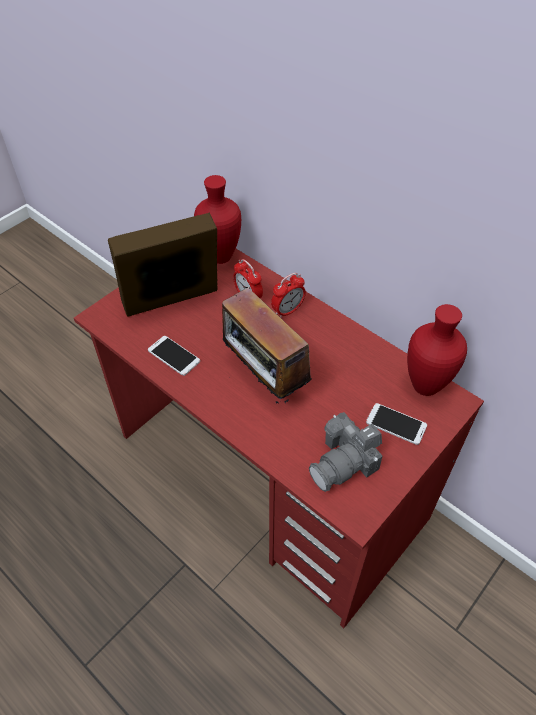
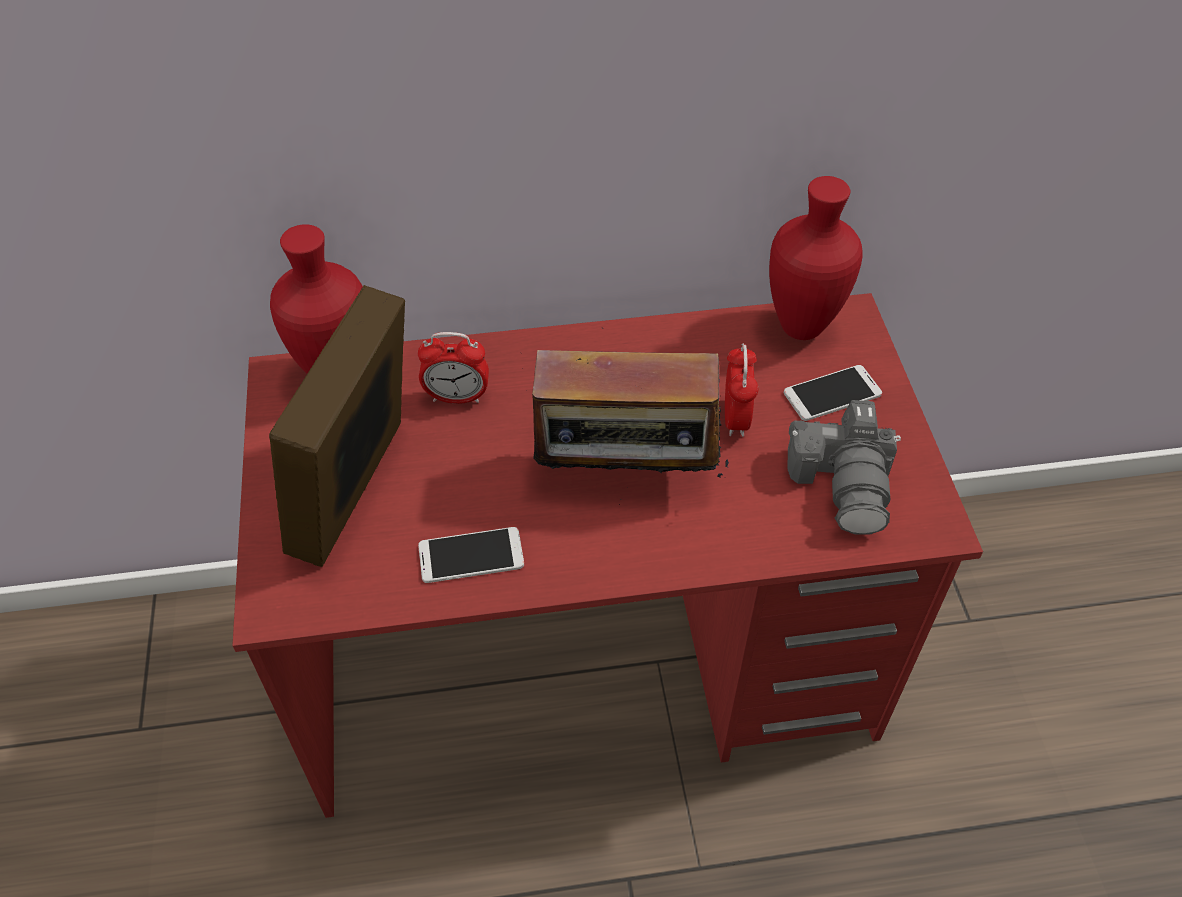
camera: 50 degrees left, 0 degrees up
alarm clock [271,273,306,318] -> alarm clock moved to [725,343,758,437]

